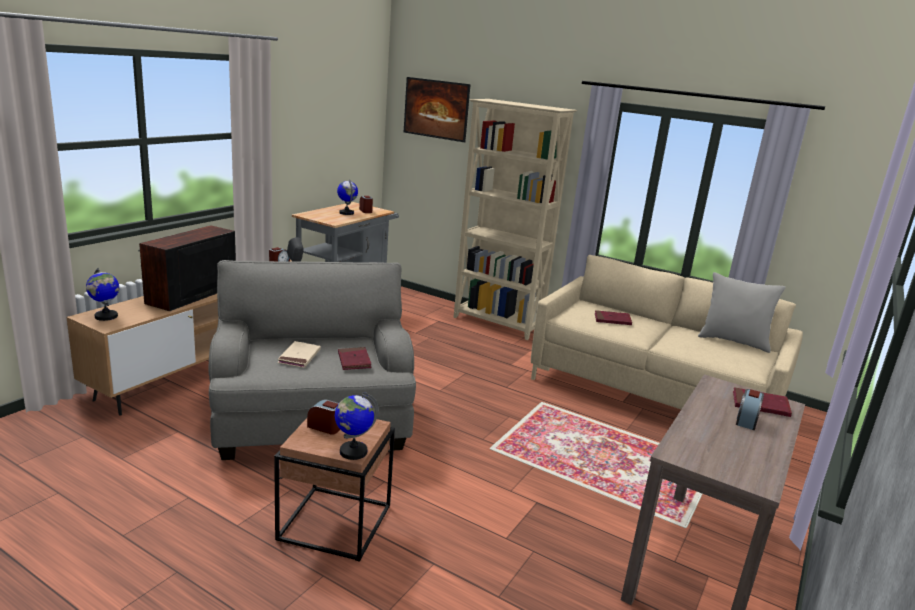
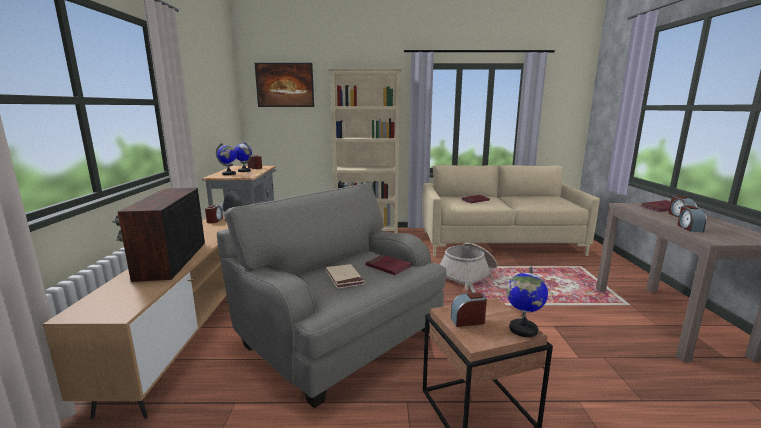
camera: 30 degrees left, 5 degrees down
globe [86,268,119,321] -> globe moved to [216,143,237,175]
grey pillow [698,272,786,353] -> none
none -> basket [439,243,498,290]
none -> alarm clock [677,206,707,232]

